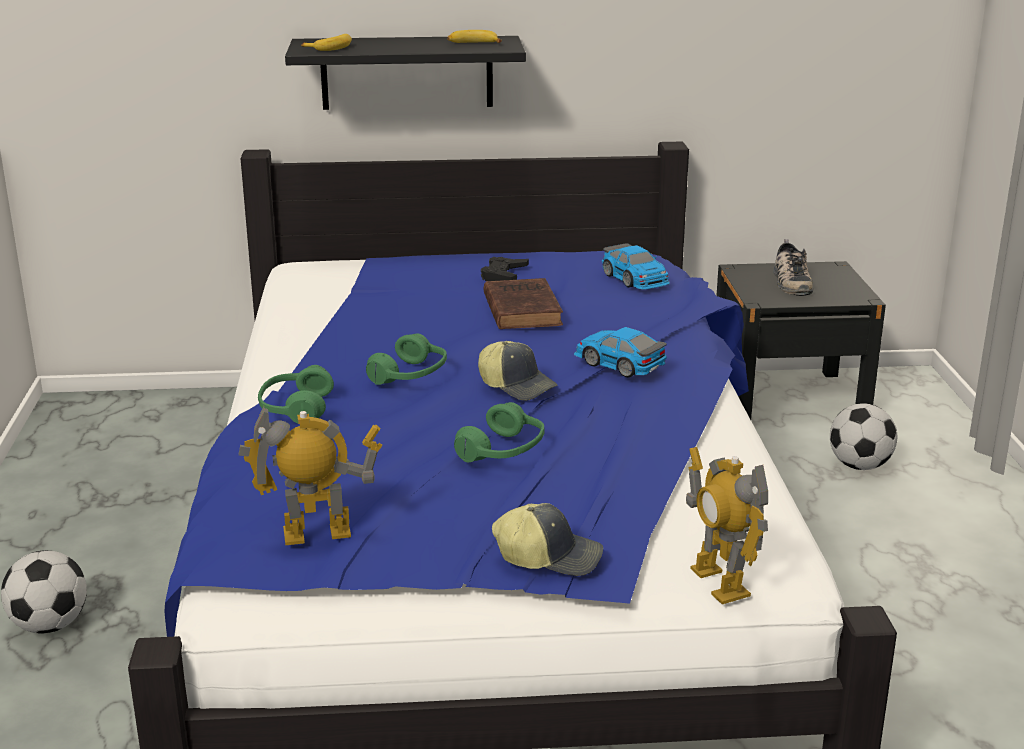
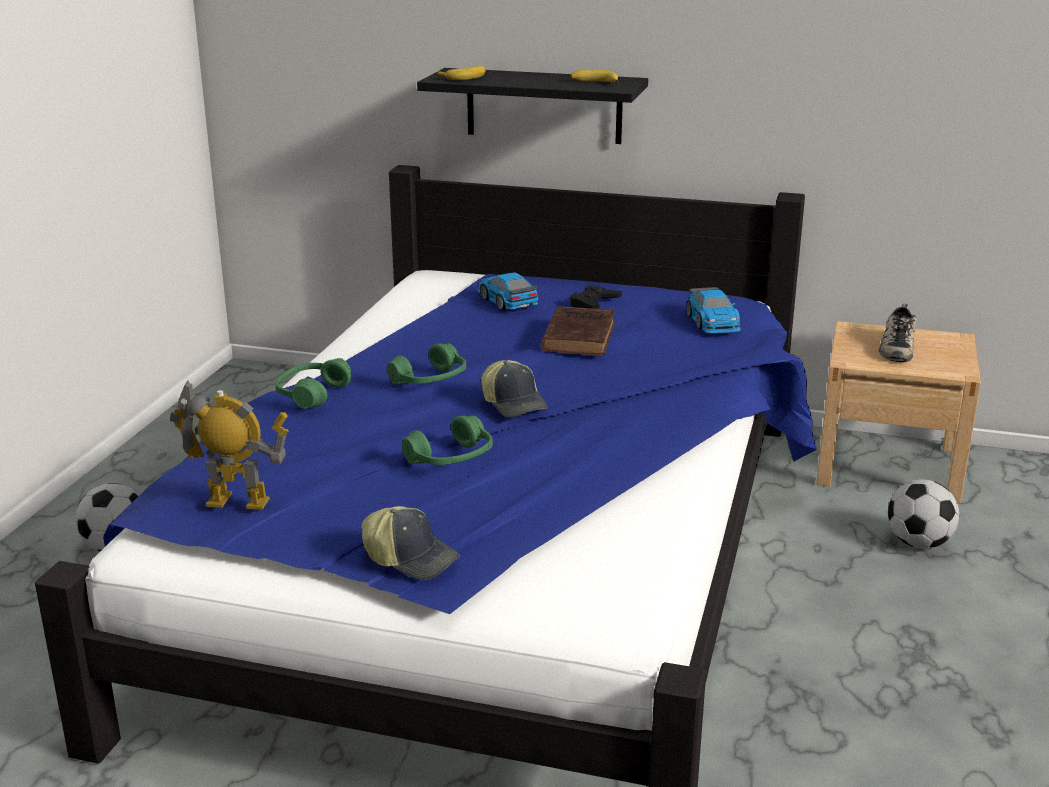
camera: 20 degrees right, 0 degrees up
toy car [574,327,667,378] -> toy car moved to [477,272,538,310]
toy robot [686,447,768,604] -> none
black nightstand [716,261,886,420] -> beige nightstand [816,321,981,503]

